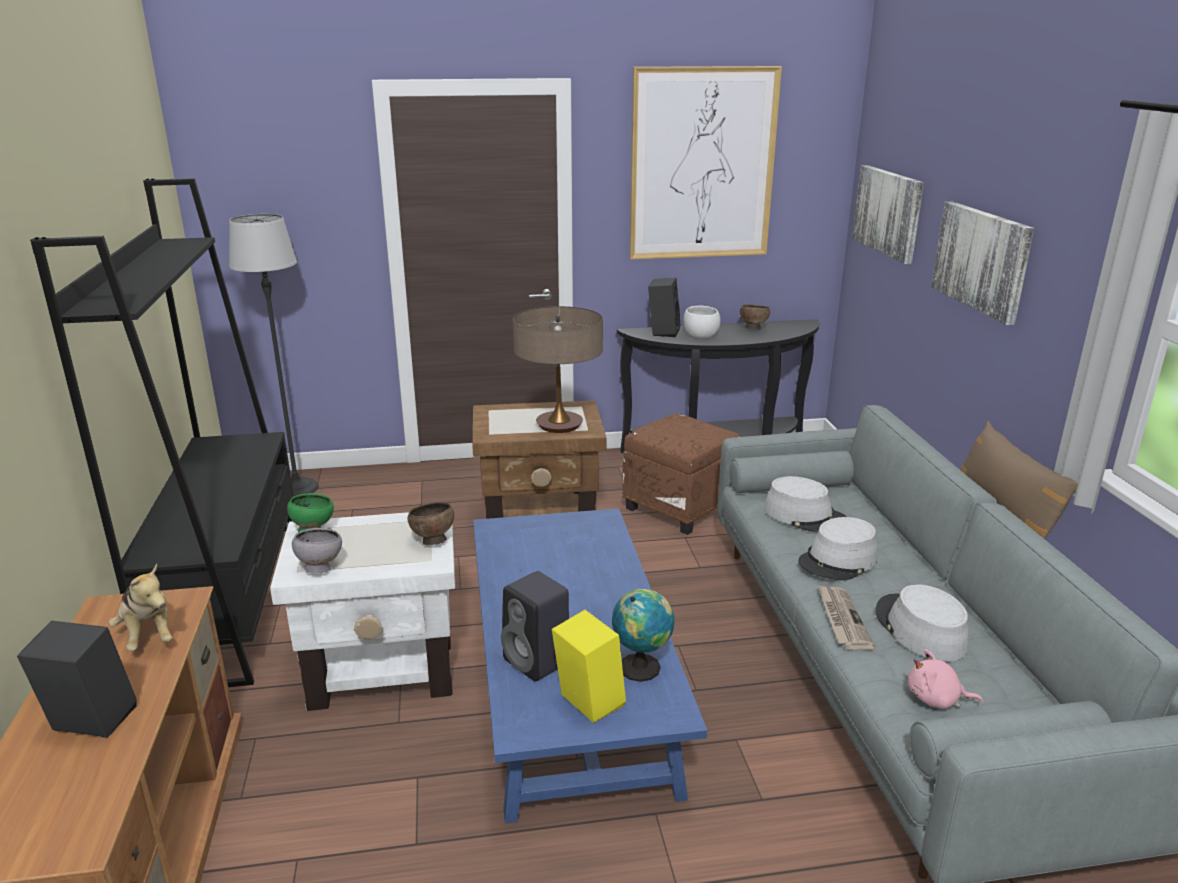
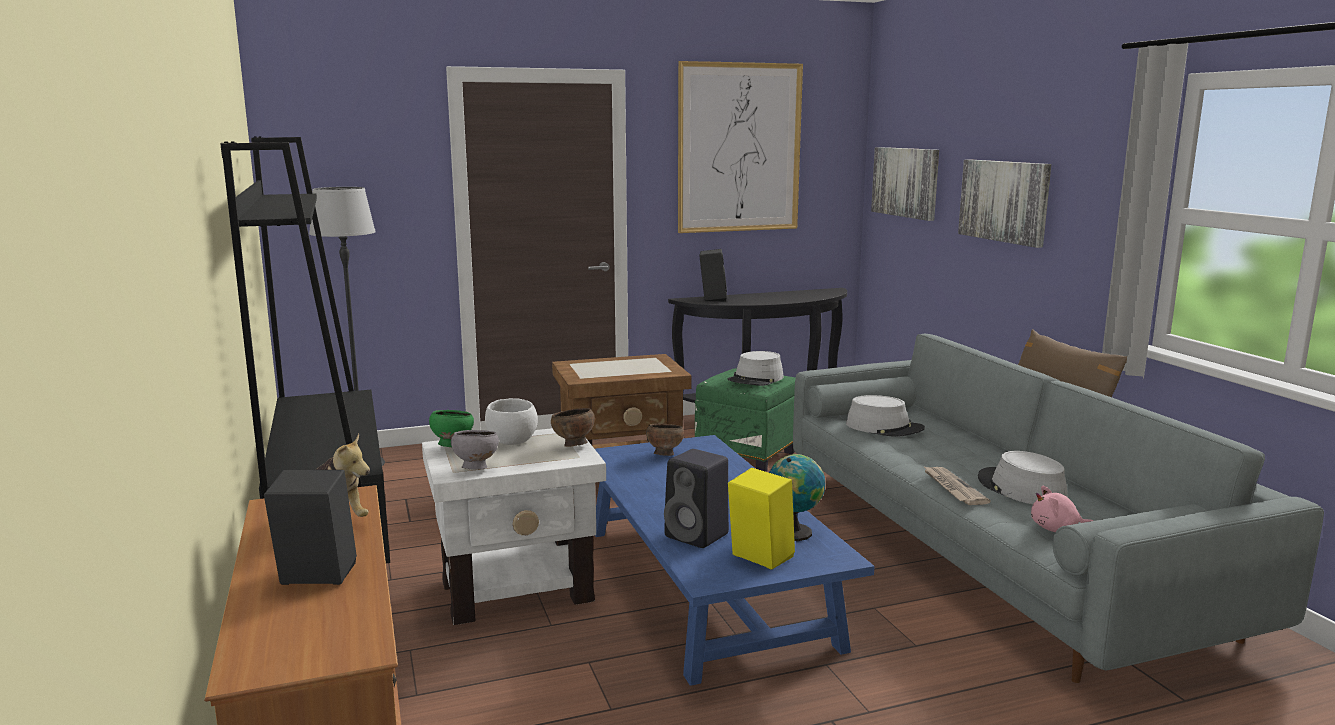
camera: 10 degrees left, 10 degrees down
table lamp [513,306,603,433] -> none
brown ottoman [623,413,740,535] -> green ottoman [695,368,796,472]
white bowl [683,305,721,338] -> white bowl moved to [485,398,538,445]
brown bowl [740,304,770,330] -> brown bowl moved to [646,423,684,456]
grey hat [798,517,878,580] -> grey hat moved to [727,351,784,386]

